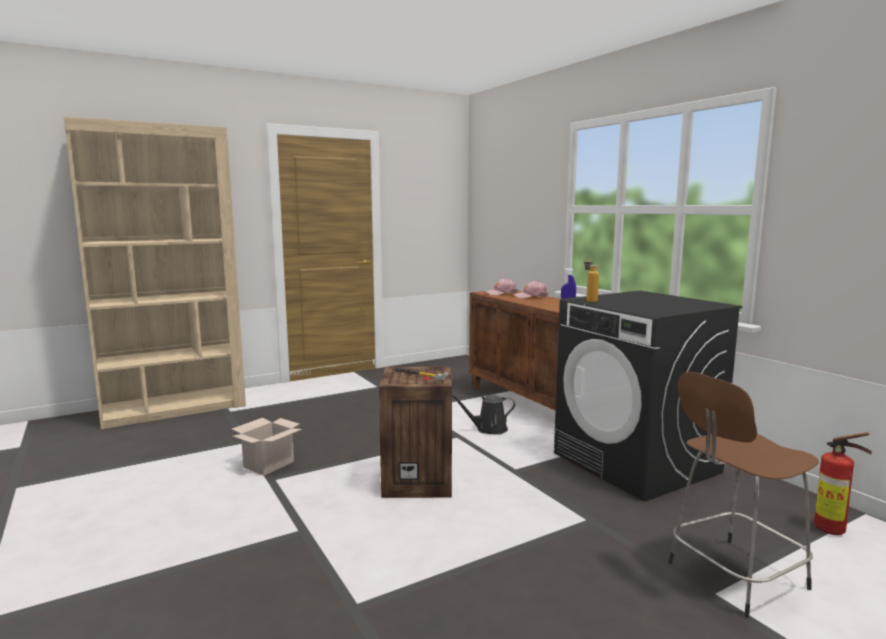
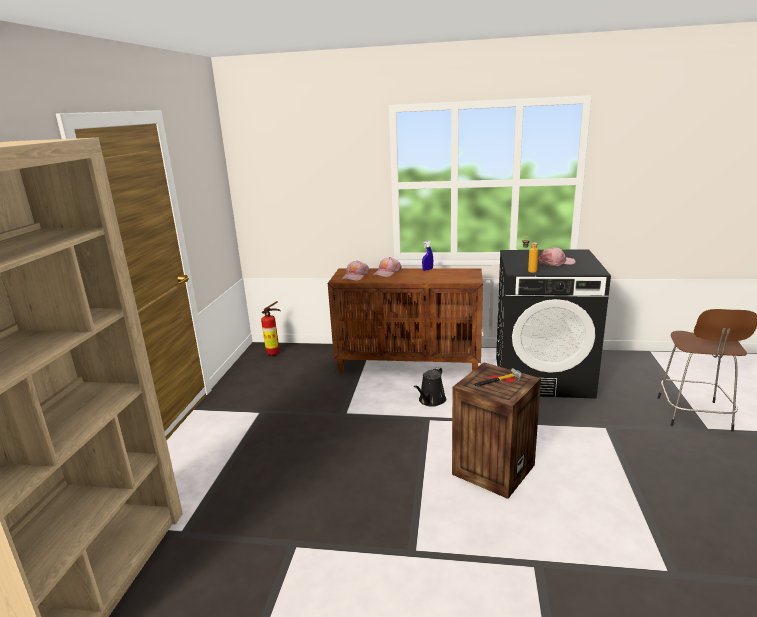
camera: 50 degrees left, 10 degrees up
cardboard box [232,418,302,475] -> none
fire extinguisher [814,432,872,535] -> fire extinguisher moved to [261,301,281,356]
none -> pink cap [538,247,576,266]

